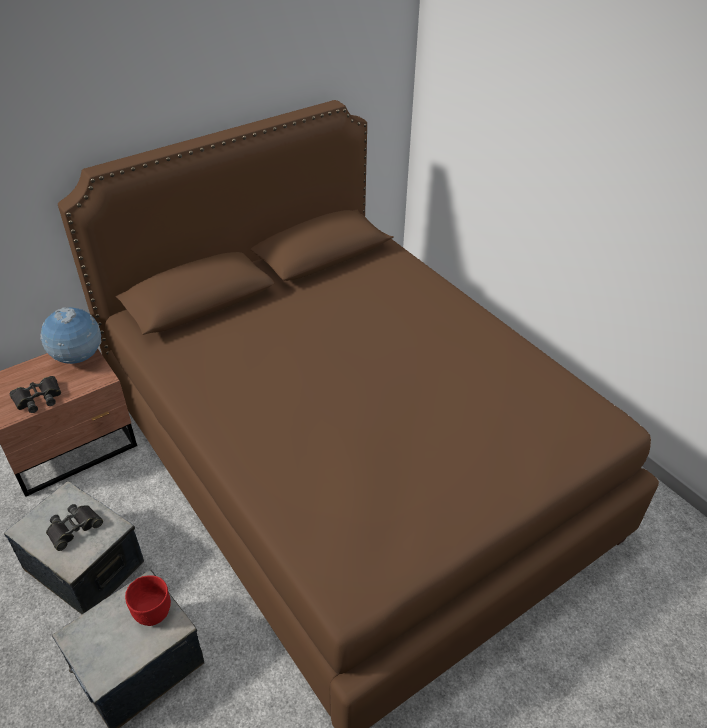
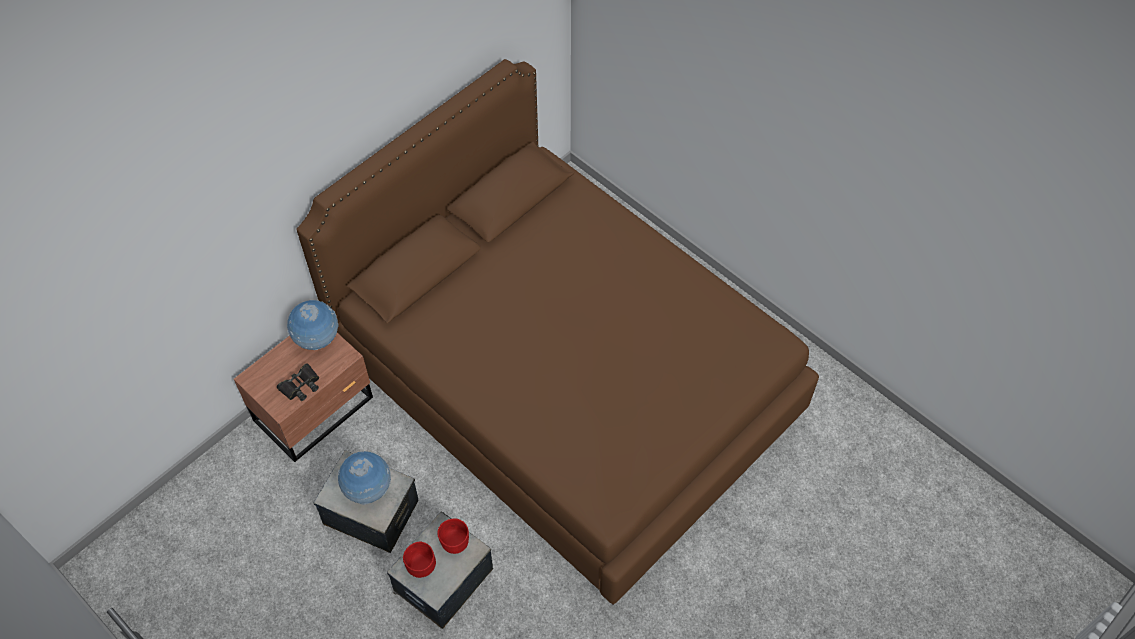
camera: 10 degrees left, 15 degrees up
black binoculars [46,504,103,551] -> globe [338,451,391,505]
none -> red bowl [403,542,436,578]

